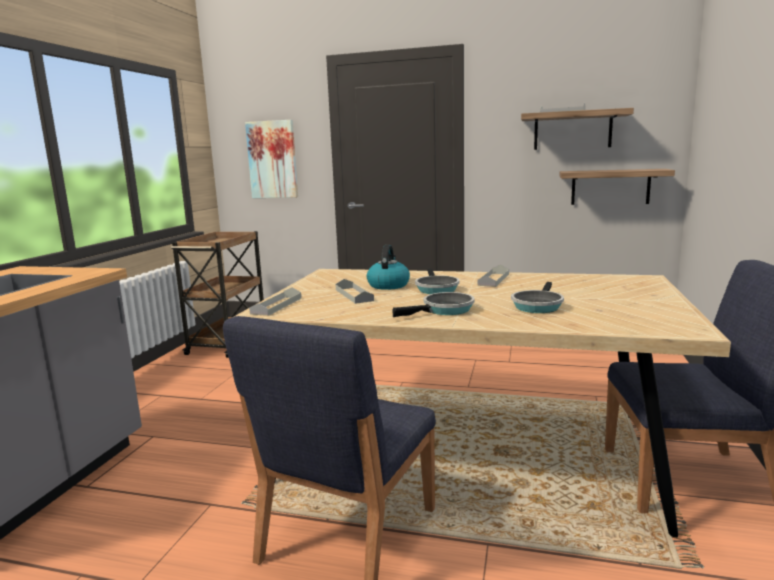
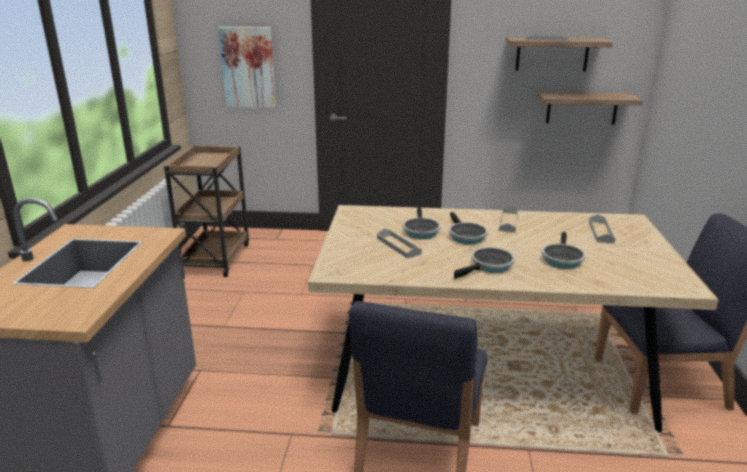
camera: 10 degrees left, 10 degrees up
grey tray [249,288,301,316] -> grey tray moved to [589,214,615,243]
kettle [367,245,410,290] -> frying pan [402,207,441,239]

